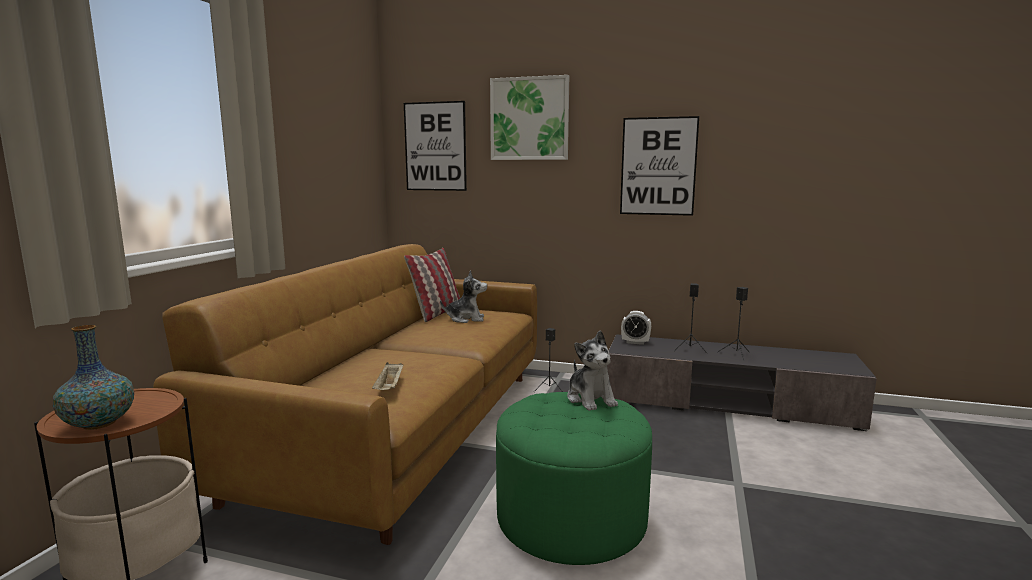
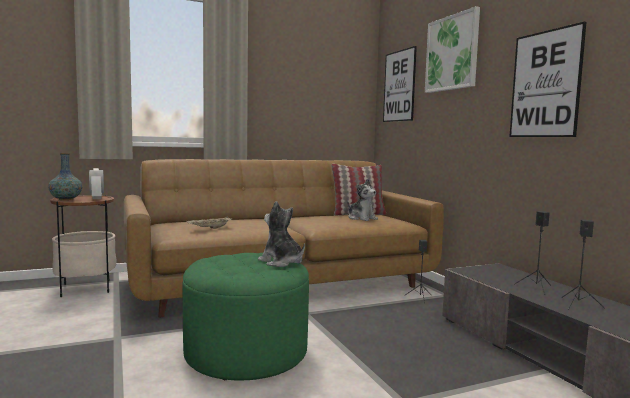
camera: 50 degrees right, 5 degrees down
plush toy [567,330,618,411] -> plush toy turned 105 degrees clockwise [258,201,305,267]
alarm clock [621,311,651,345] -> alarm clock moved to [89,168,104,199]

